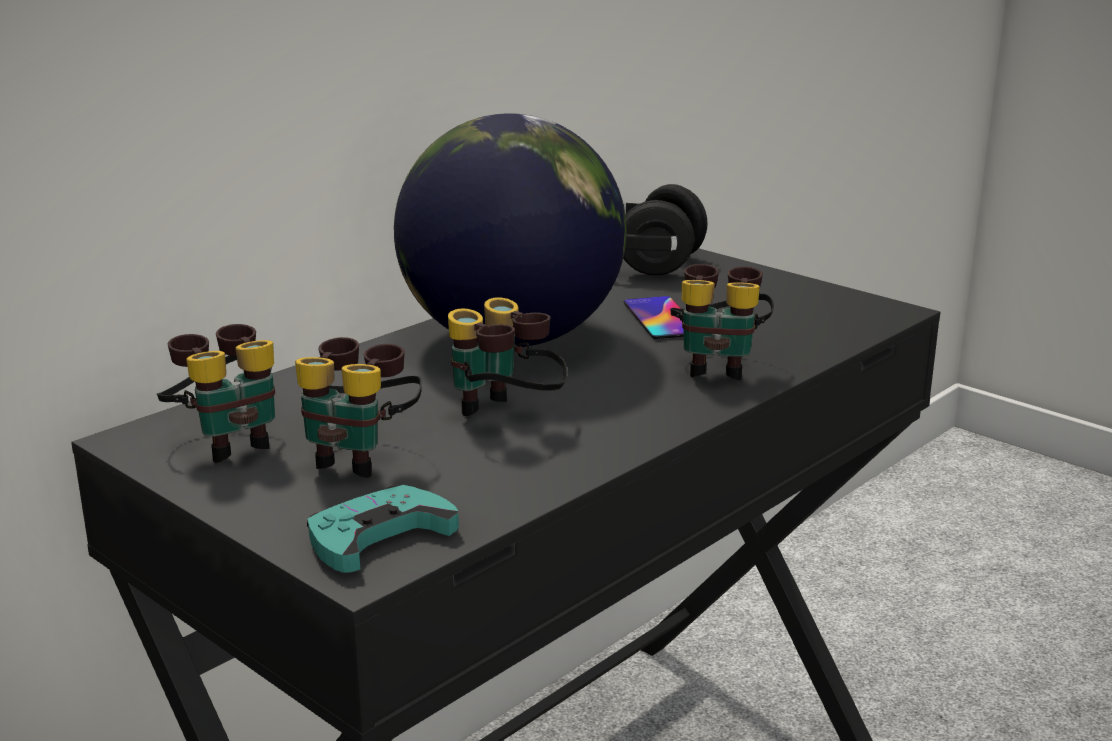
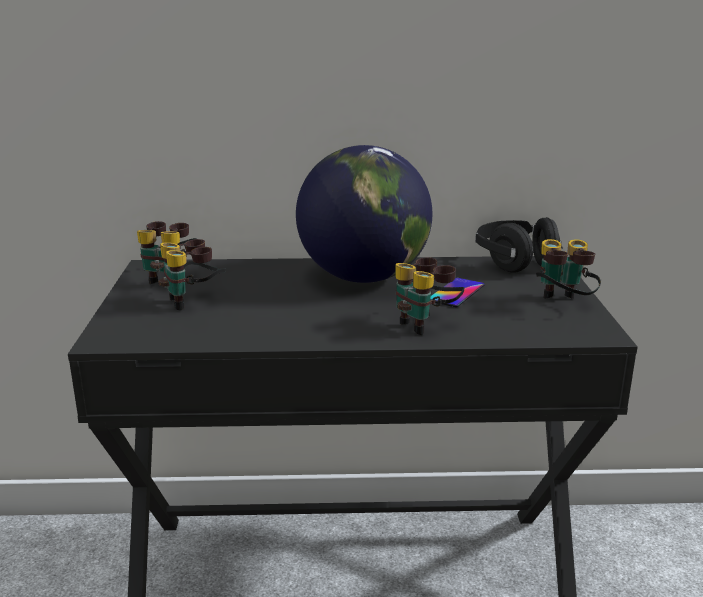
camera: 45 degrees right, 0 degrees up
turquoise game controller [307,485,459,573] -> none
binoculars [448,298,568,416] -> binoculars moved to [536,239,601,299]

